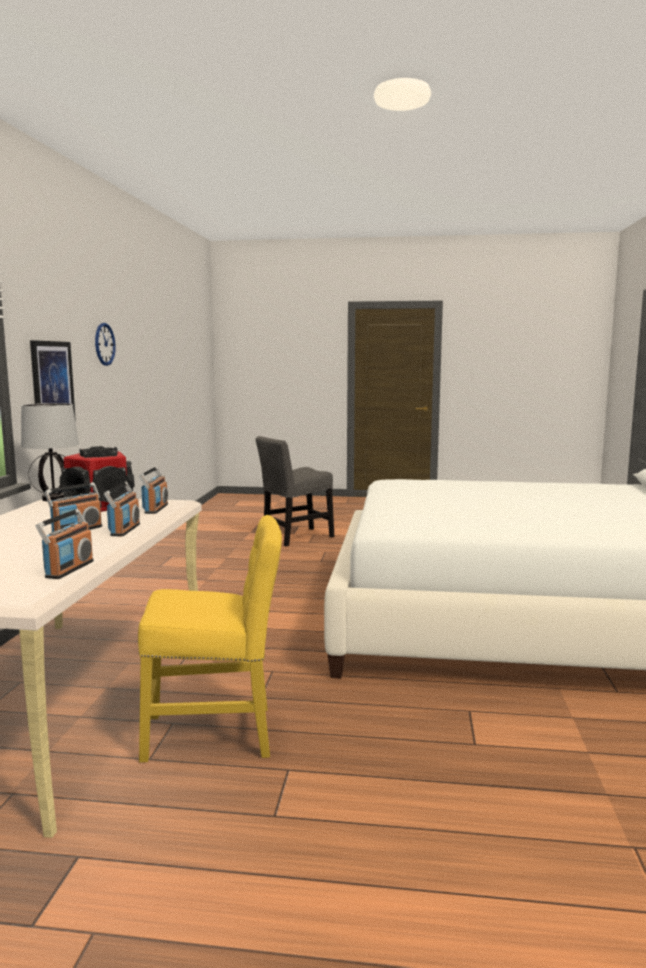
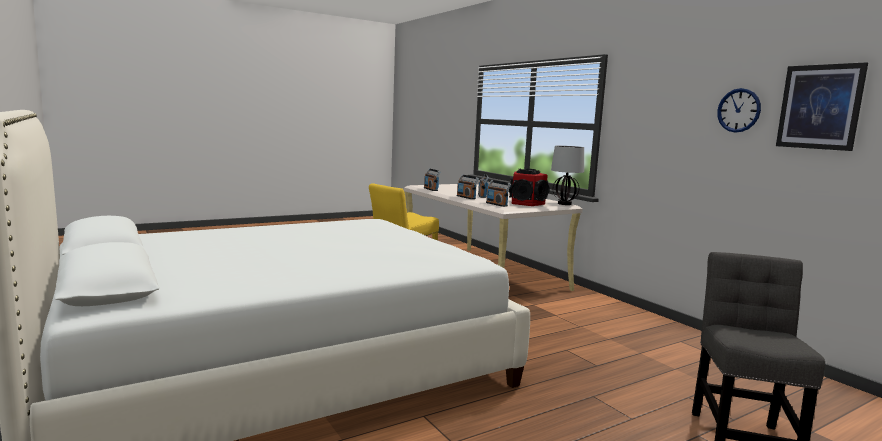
camera: 140 degrees right, 0 degrees up
picture [30,340,76,422] -> picture moved to [776,62,868,151]

